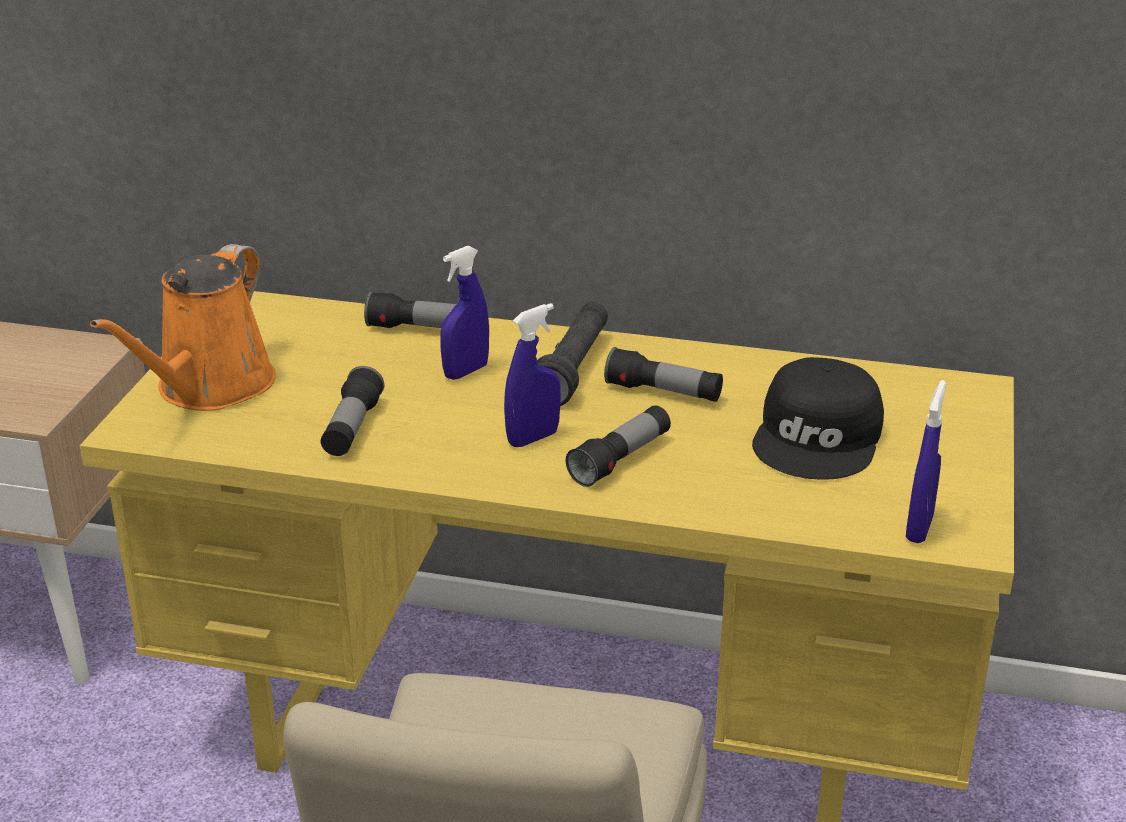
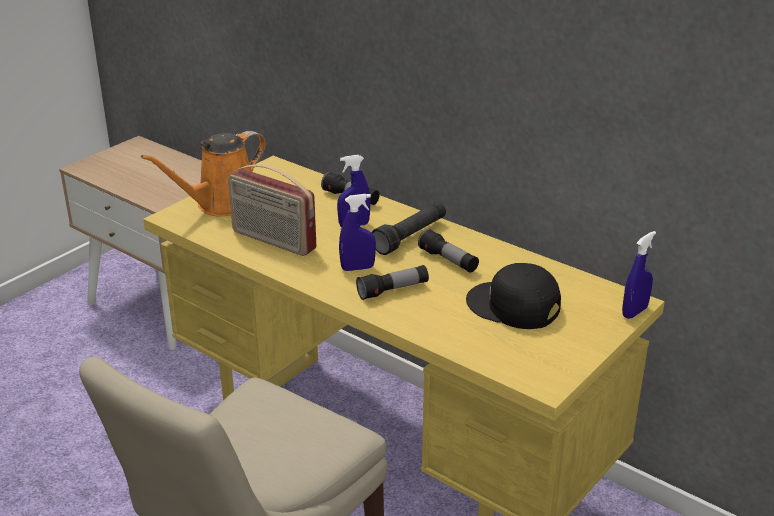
camera: 25 degrees right, 0 degrees up
flashlight [321,366,384,456] -> radio [228,164,316,256]
black cap [752,357,884,480] -> black cap turned 75 degrees clockwise [466,263,561,329]
blue spray bottle [906,380,946,543] -> blue spray bottle moved to [622,231,656,319]

